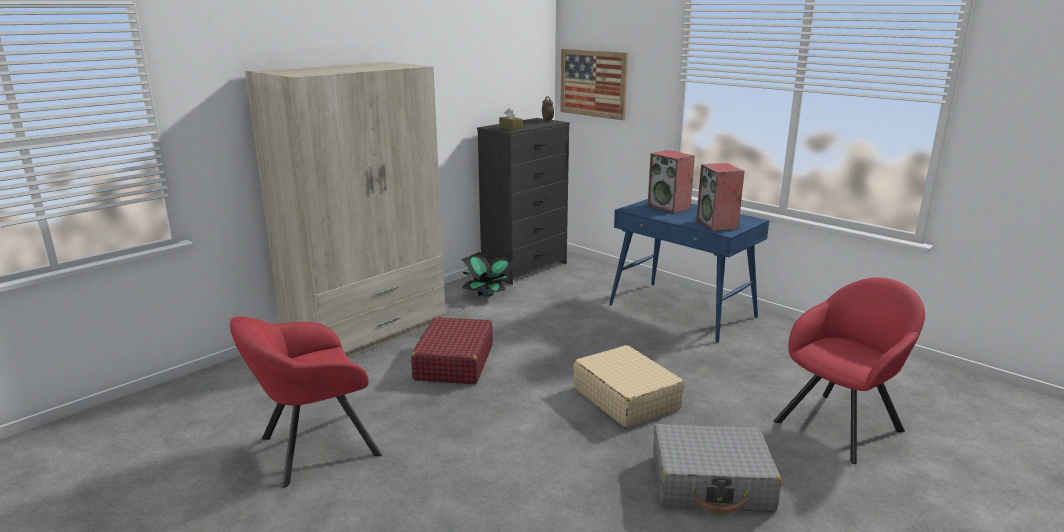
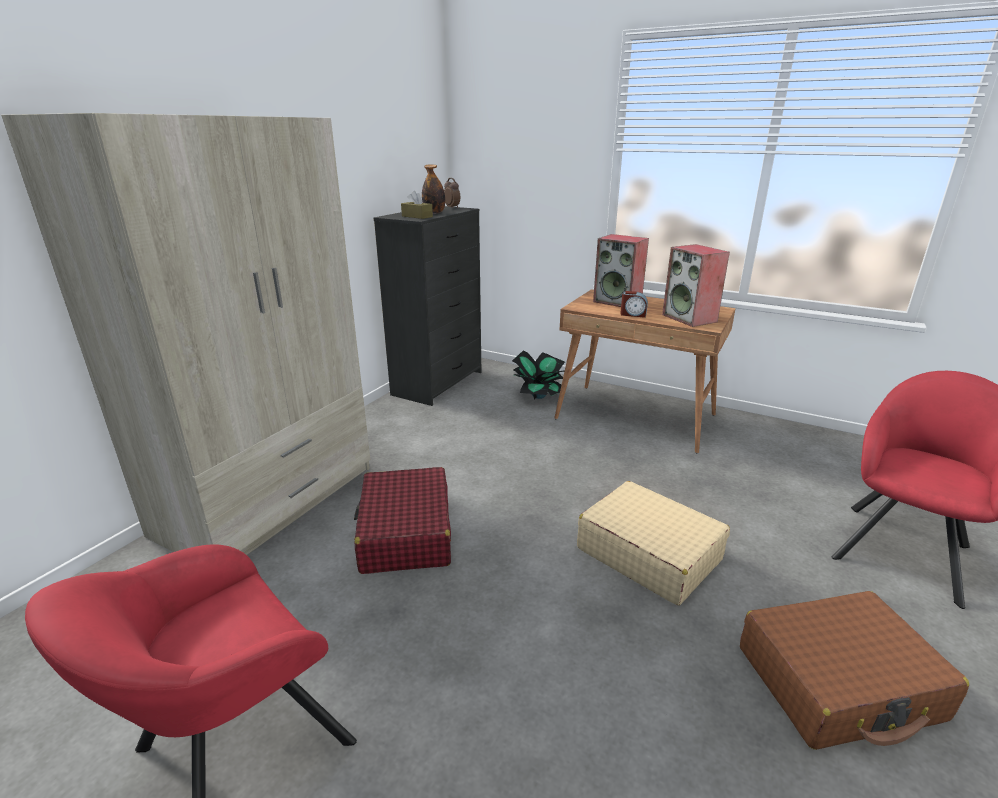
camera: 15 degrees left, 5 degrees up
potted plant [461,252,516,297] -> potted plant moved to [512,350,565,399]
picture [560,49,628,120] -> none
blue desk [609,199,769,343] -> brown desk [554,289,736,454]
grey suitcase [653,424,782,514] -> brown suitcase [740,591,969,750]
none -> bottle [422,164,445,214]
none -> alarm clock [620,291,648,318]

